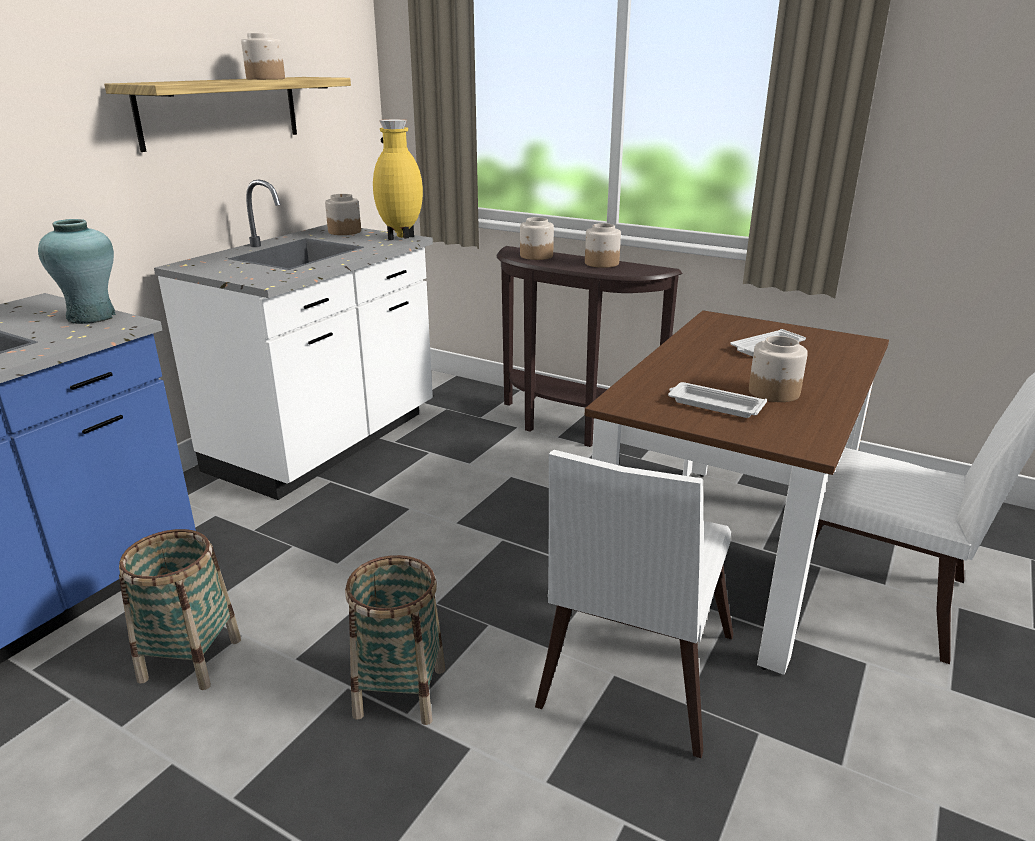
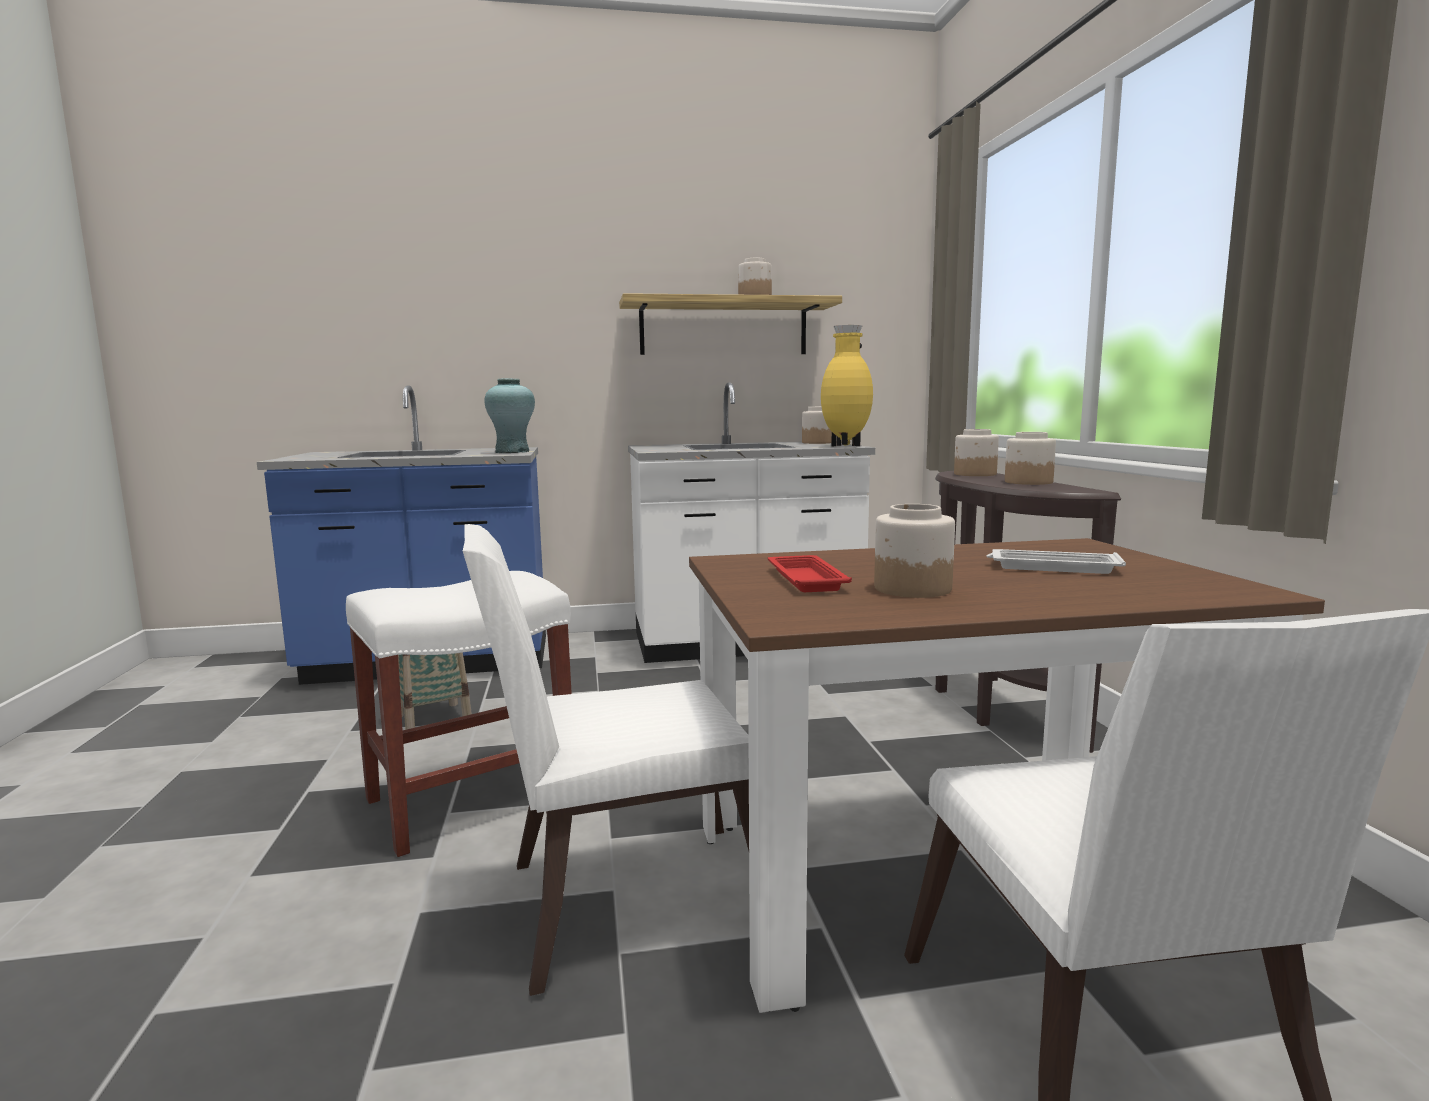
camera: 50 degrees right, 15 degrees down
basket [345,555,445,725] -> white stool [346,571,572,857]
white tray [668,382,767,418] -> red tray [768,555,852,592]

